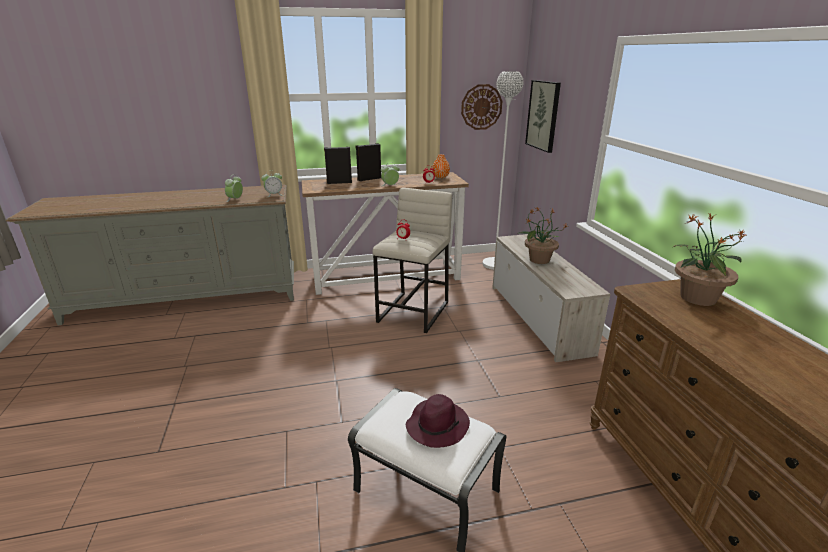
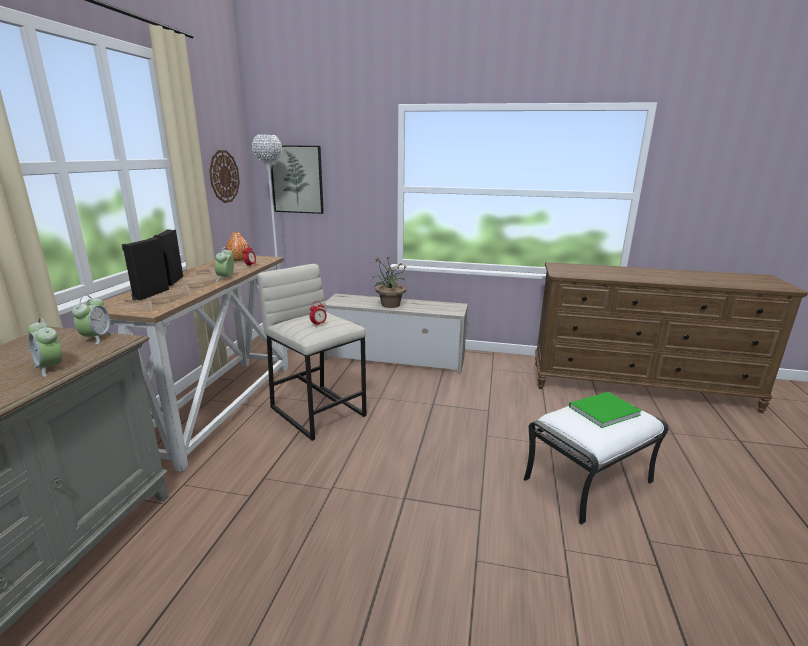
camera: 65 degrees left, 5 degrees down
purple hat [406,394,470,448] -> green book [569,392,642,428]
potted plant [672,214,747,306] -> none

